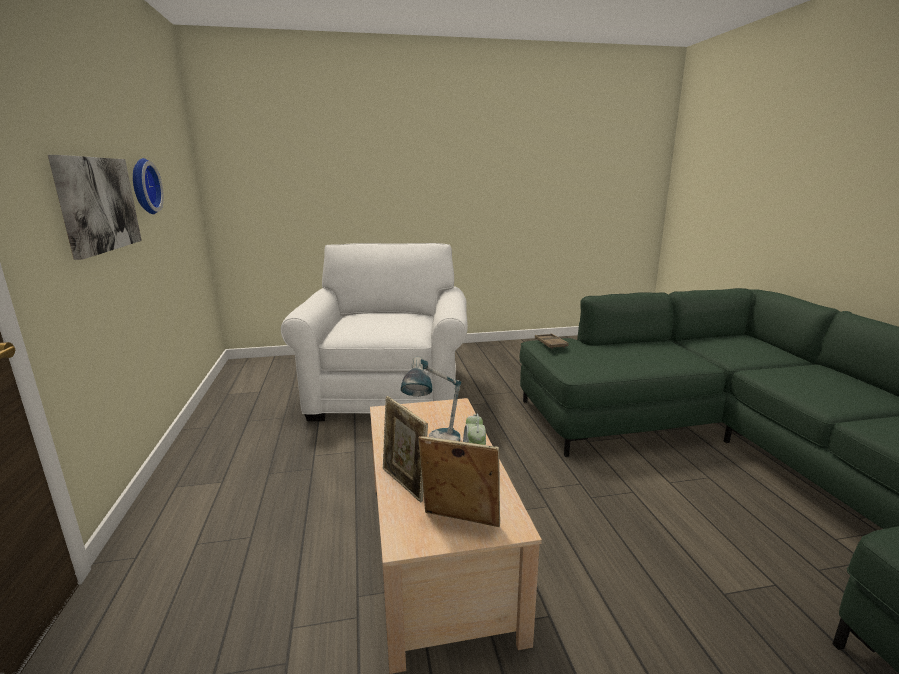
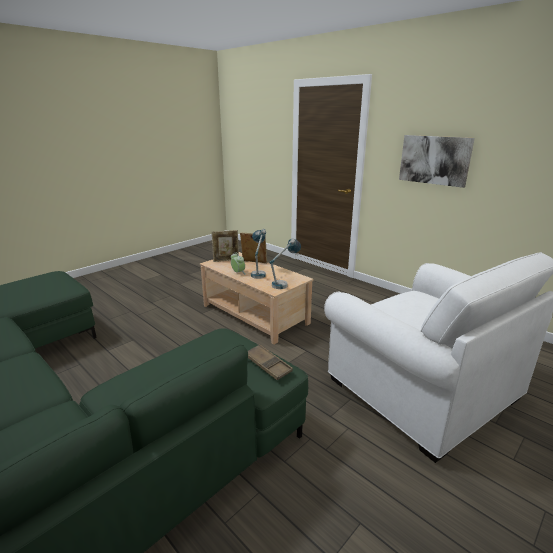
camera: 145 degrees right, 5 degrees up
wall clock [133,158,164,214] -> none
none -> table lamp [270,238,301,289]

